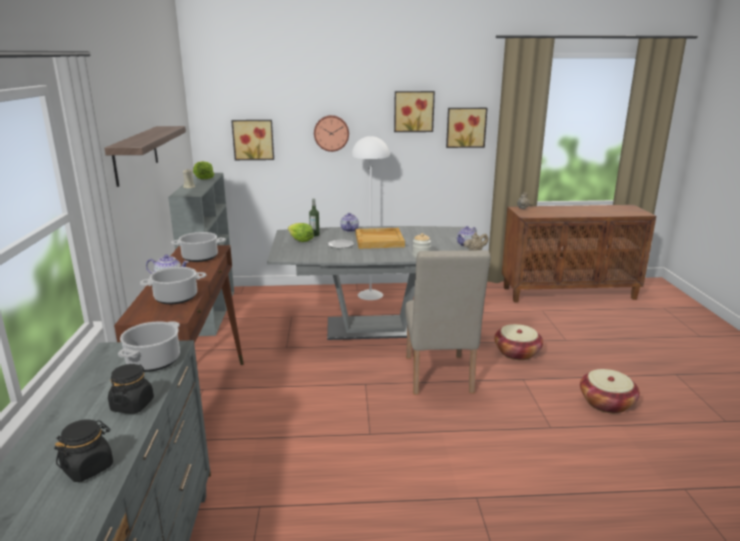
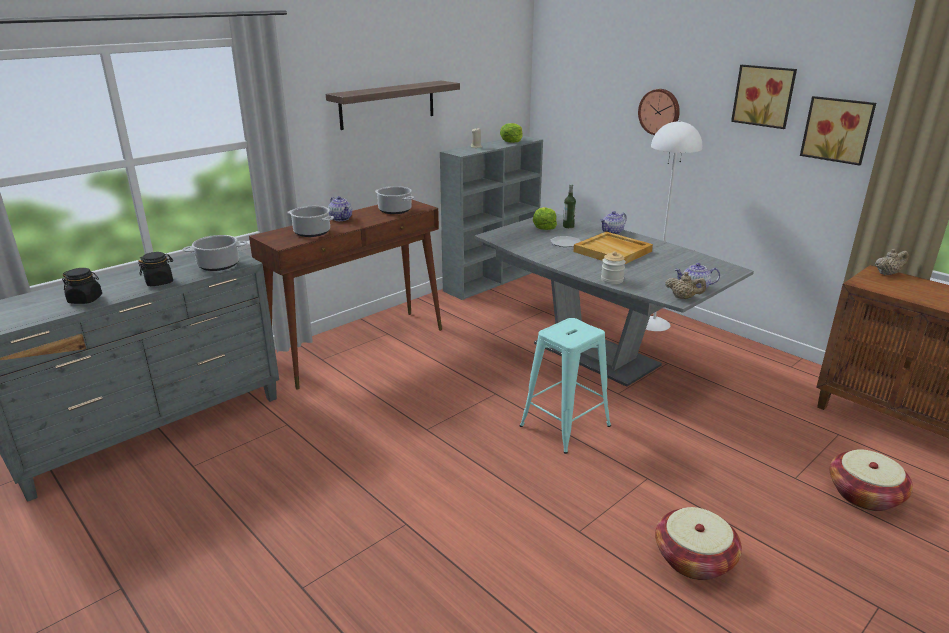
camera: 50 degrees right, 5 degrees up
picture [231,120,274,160] -> none
beige chair [405,250,491,395] -> turquoise stool [519,318,611,454]
basket [494,324,543,360] -> basket moved to [830,449,913,511]

